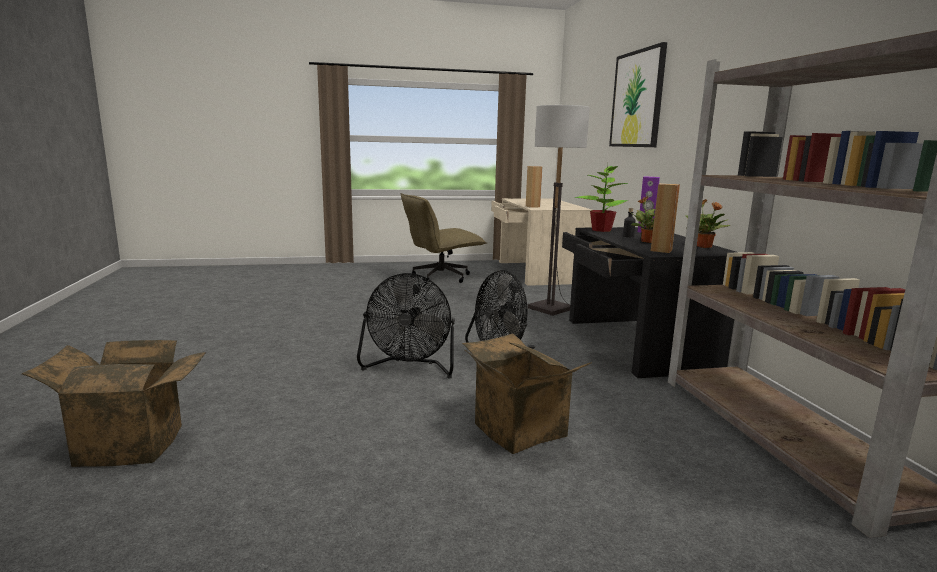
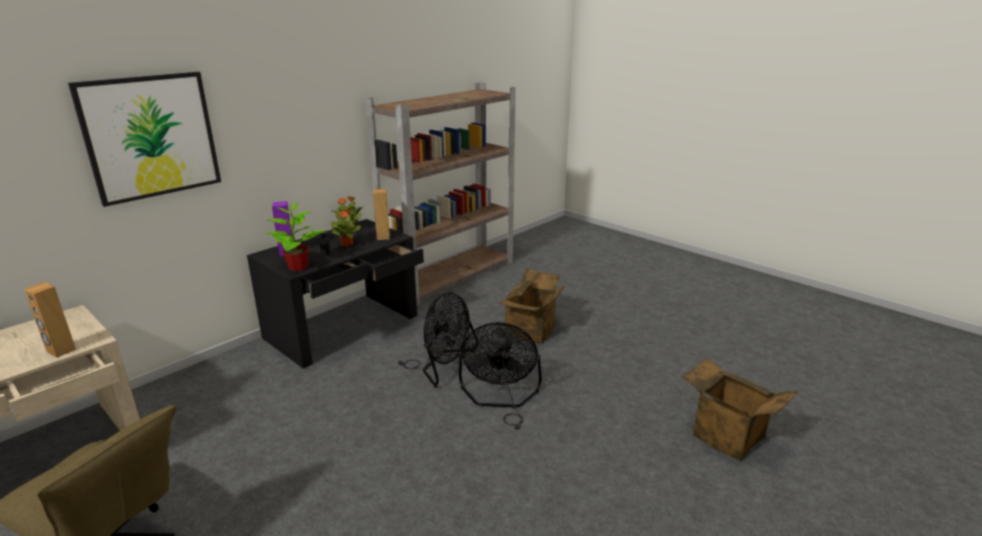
camera: 125 degrees left, 10 degrees up
black fan [357,273,455,379] -> black fan turned 60 degrees counterclockwise [459,322,542,430]
floor lamp [528,105,590,316] -> none

